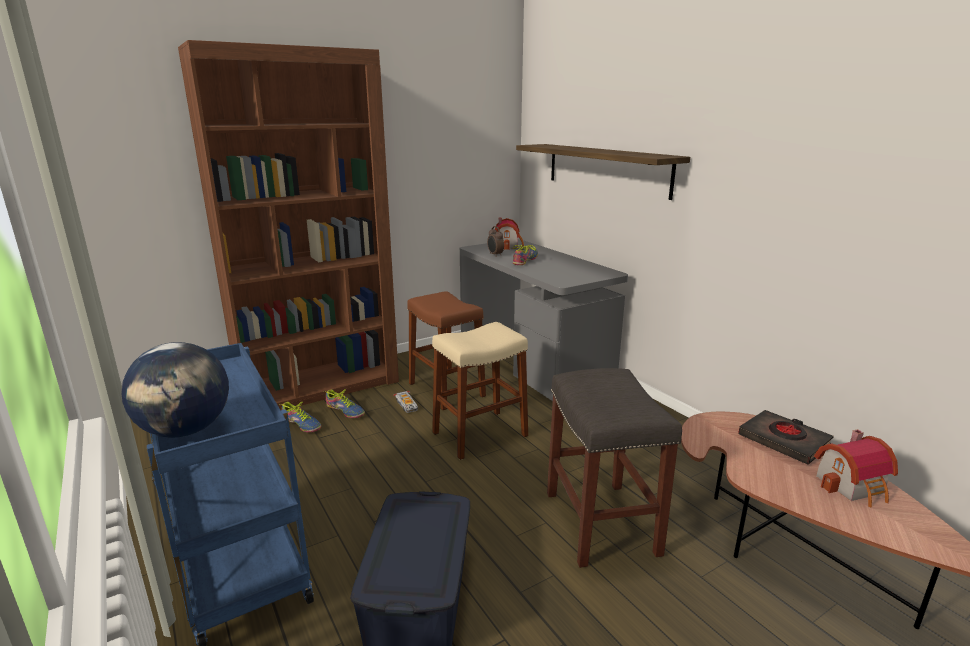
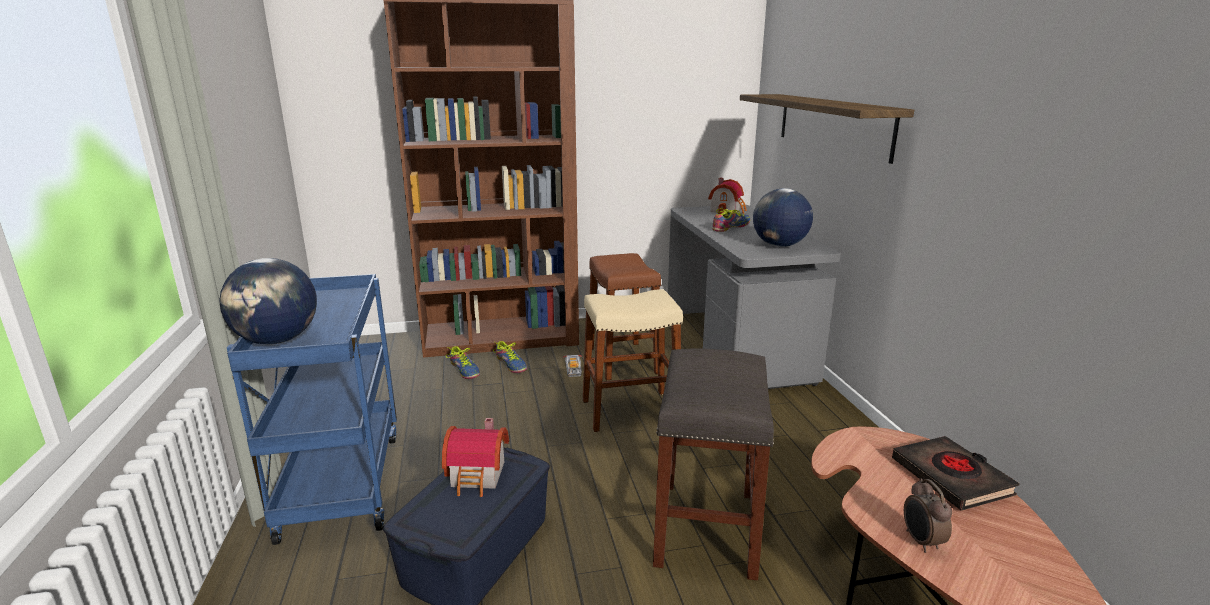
camera: 20 degrees right, 0 degrees up
alarm clock [487,226,504,257] -> alarm clock moved to [904,478,952,553]
toy house [814,429,898,507] -> toy house moved to [442,418,509,497]
none -> globe [753,188,813,247]

